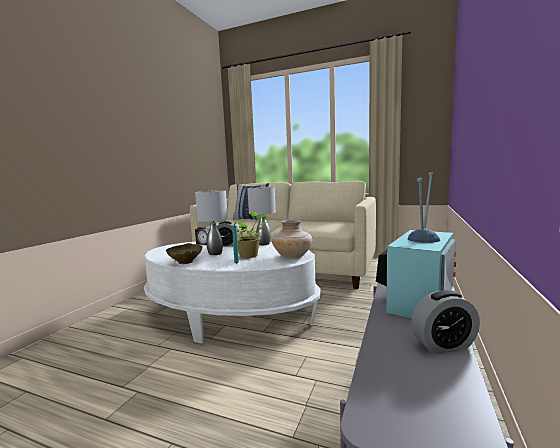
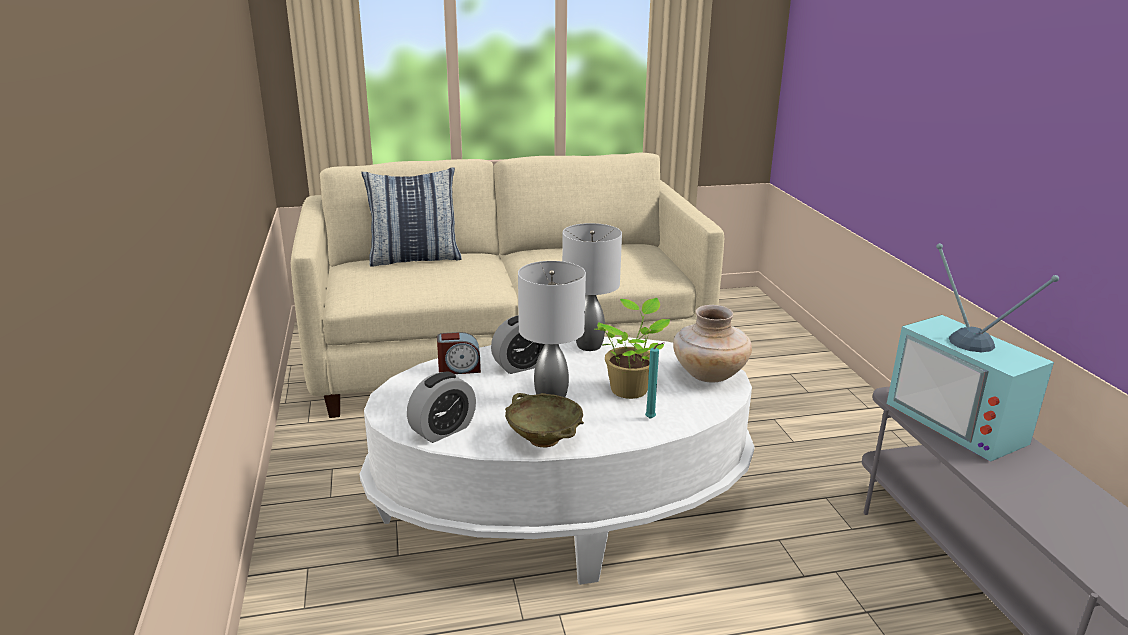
camera: 35 degrees left, 15 degrees up
television [376,172,456,318] -> television turned 150 degrees clockwise [887,243,1059,462]
alarm clock [411,290,480,353] -> alarm clock moved to [407,372,476,443]

